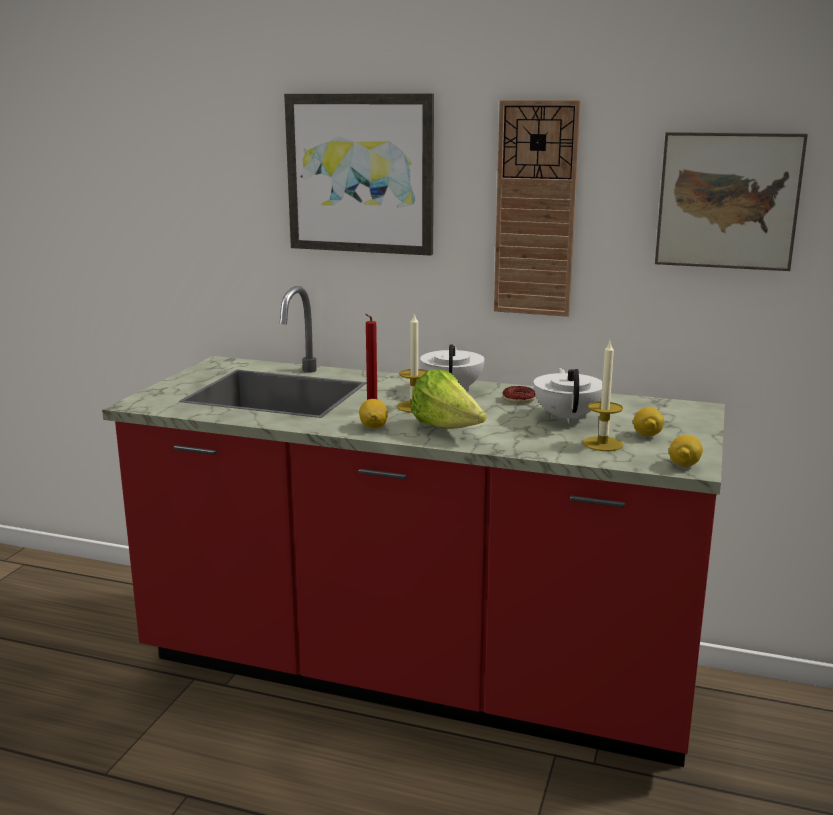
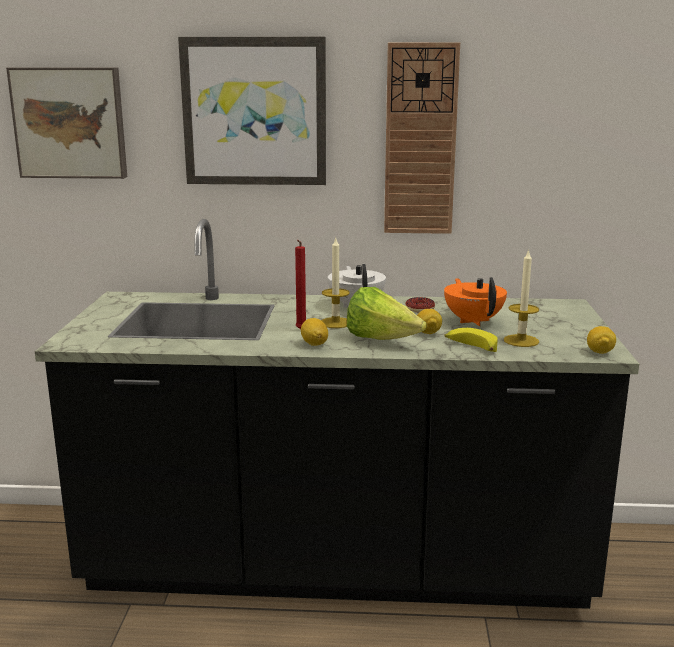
camera: 15 degrees left, 0 degrees up
red counter [102,286,725,767] -> black counter [35,219,639,609]
white teapot [534,368,603,424] -> orange teapot [444,277,507,326]
lemon [633,407,664,437] -> lemon moved to [417,309,442,334]
picture [655,132,808,271] -> picture moved to [6,67,127,179]
none -> banana [444,328,497,352]

